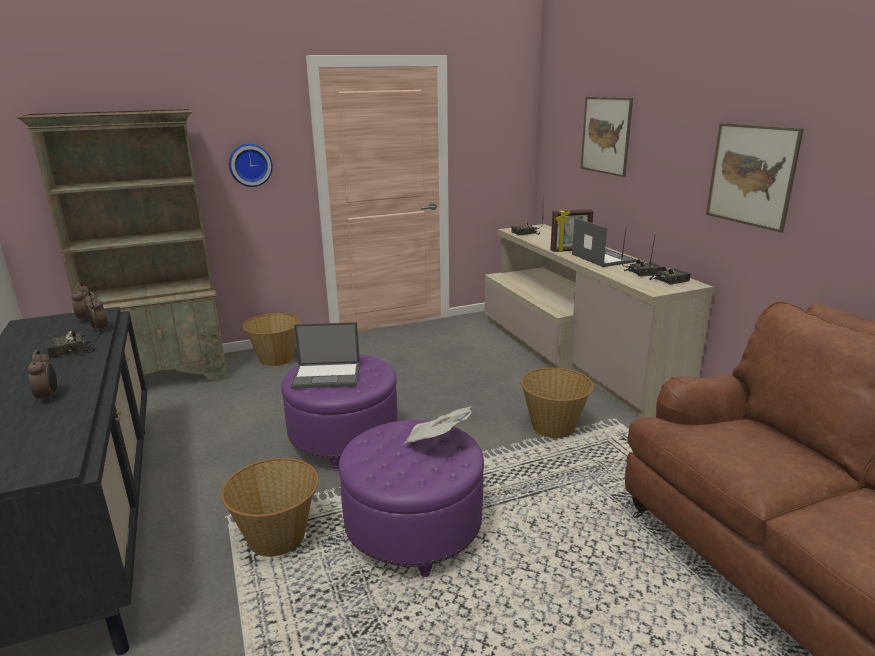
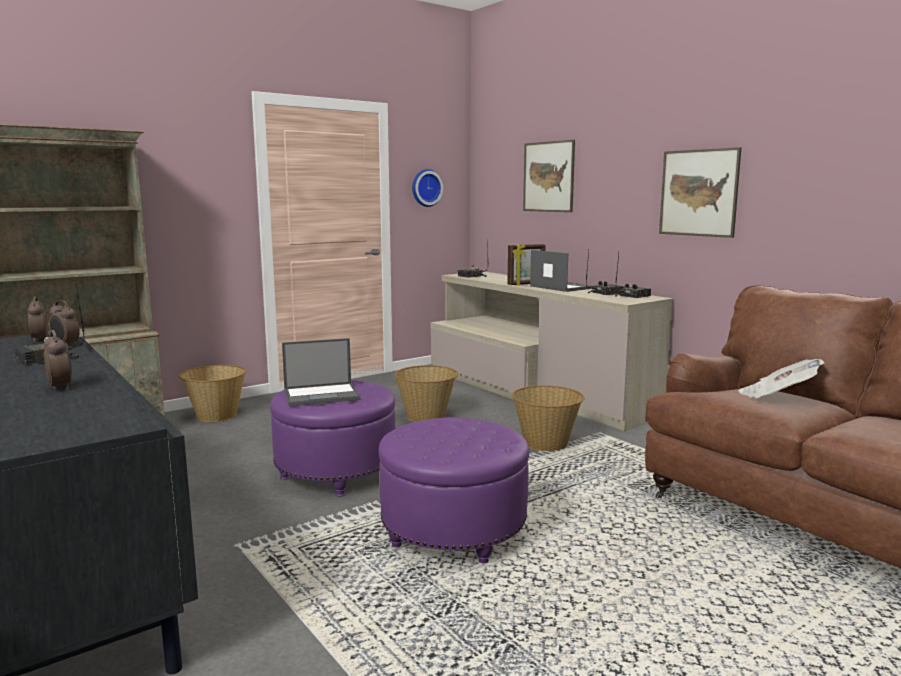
camera: 15 degrees left, 10 degrees down
basket [221,458,319,557] -> basket moved to [394,365,459,422]
wall clock [229,144,273,187] -> wall clock moved to [412,169,443,207]
newspaper [404,406,472,443] -> newspaper moved to [738,359,824,399]

